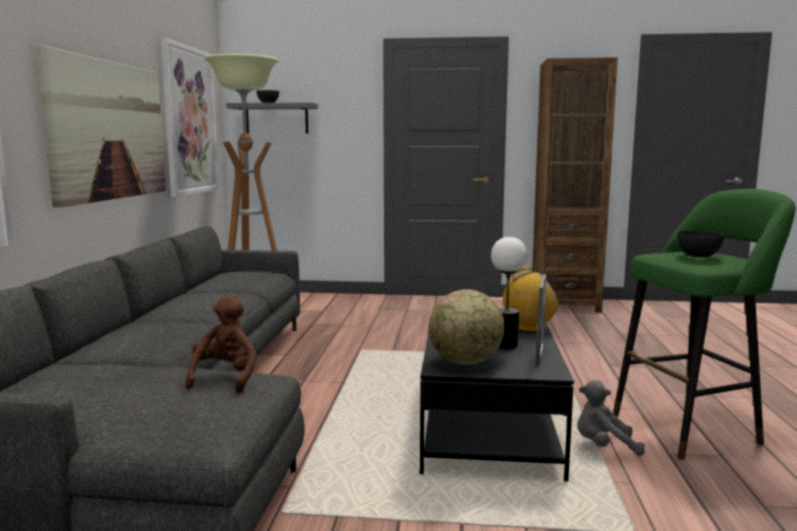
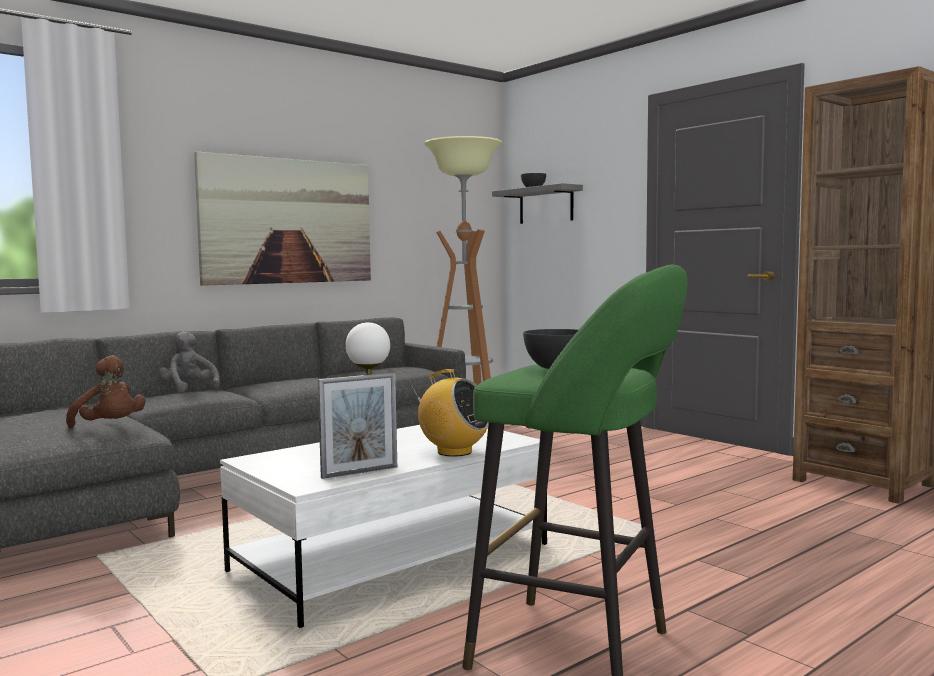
camera: 45 degrees right, 5 degrees down
picture [160,38,219,197] -> none
brown plush toy [185,295,257,393] -> brown plush toy turned 75 degrees clockwise [66,355,146,428]
black coffee table [420,307,574,481] -> white coffee table [220,425,547,628]
globe [429,289,505,365] -> none
grey plush toy [577,380,645,456] -> grey plush toy moved to [159,331,220,393]

